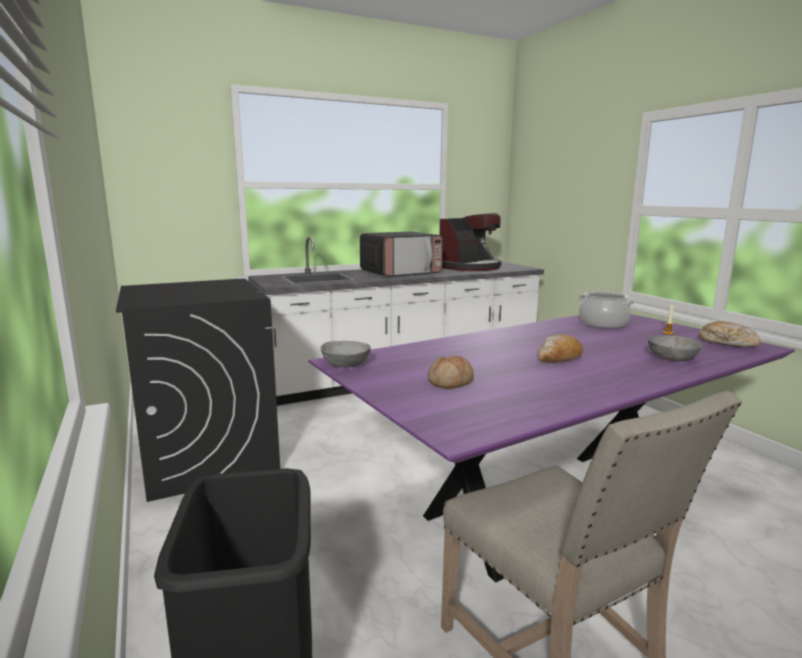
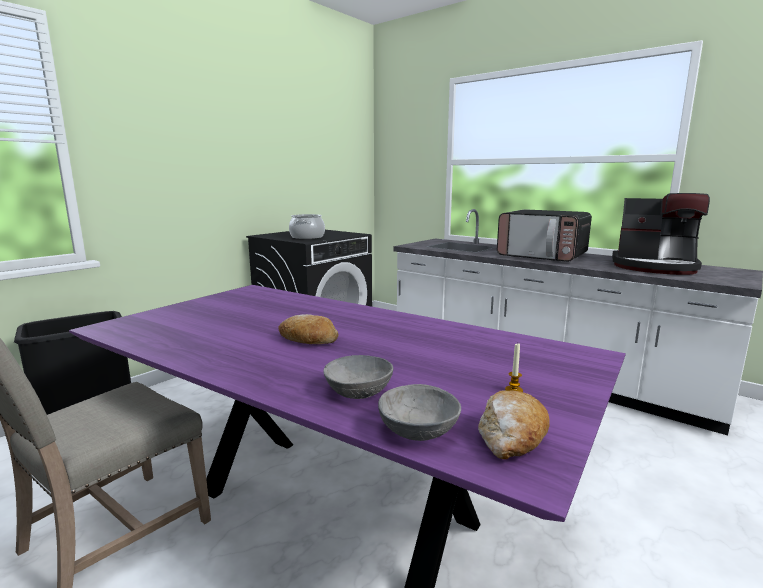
camera: 65 degrees right, 0 degrees up
grey bowl [320,341,371,367] -> grey bowl moved to [378,384,461,441]
bread [428,356,474,389] -> none
cooking pot [578,291,634,328] -> cooking pot moved to [289,214,325,239]

